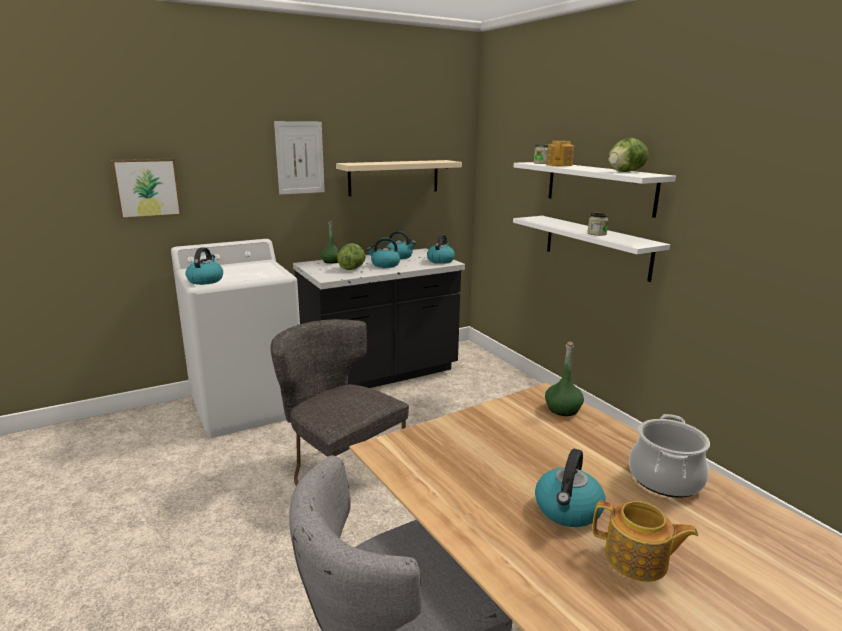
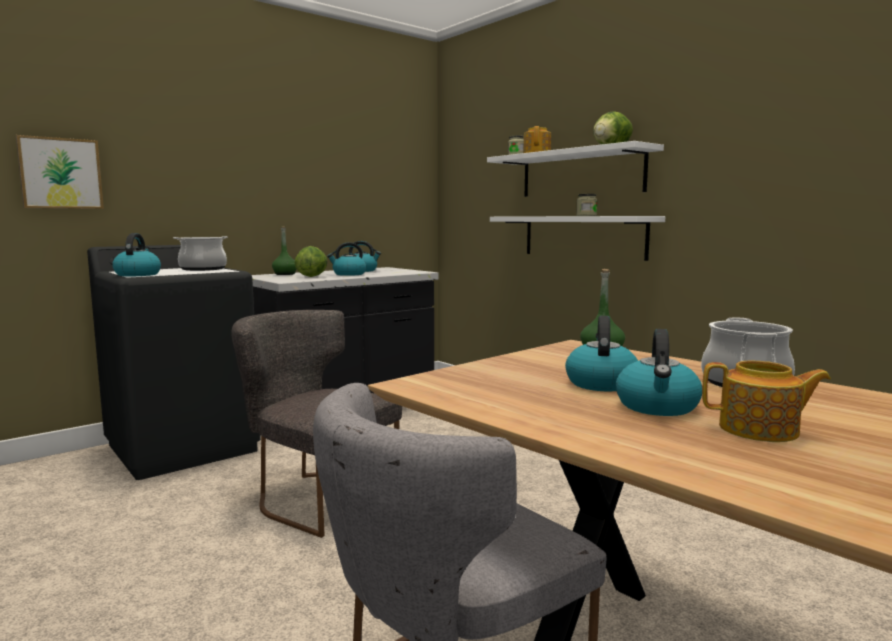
camera: 10 degrees left, 10 degrees down
white washing machine [171,239,300,438] -> black washing machine [87,245,261,480]
picture [274,121,325,195] -> none
beige shelf [336,160,462,196] -> none
kettle [427,234,455,264] -> kettle moved to [565,316,638,392]
none -> cooking pot [173,236,228,271]

